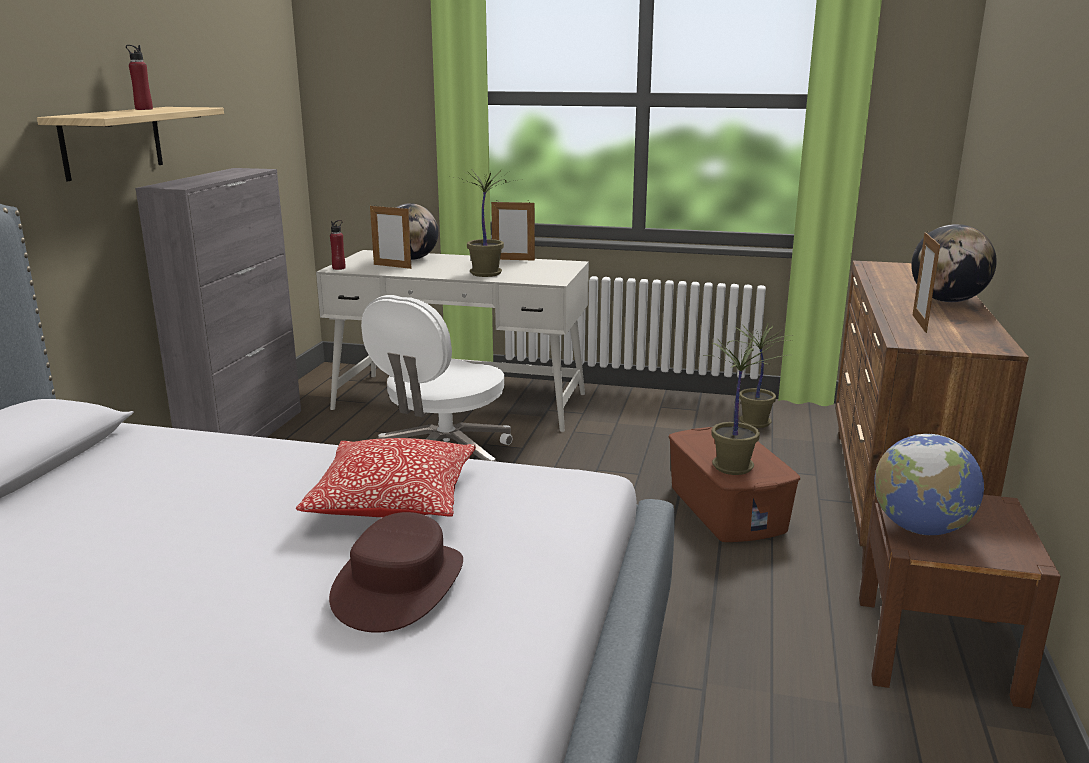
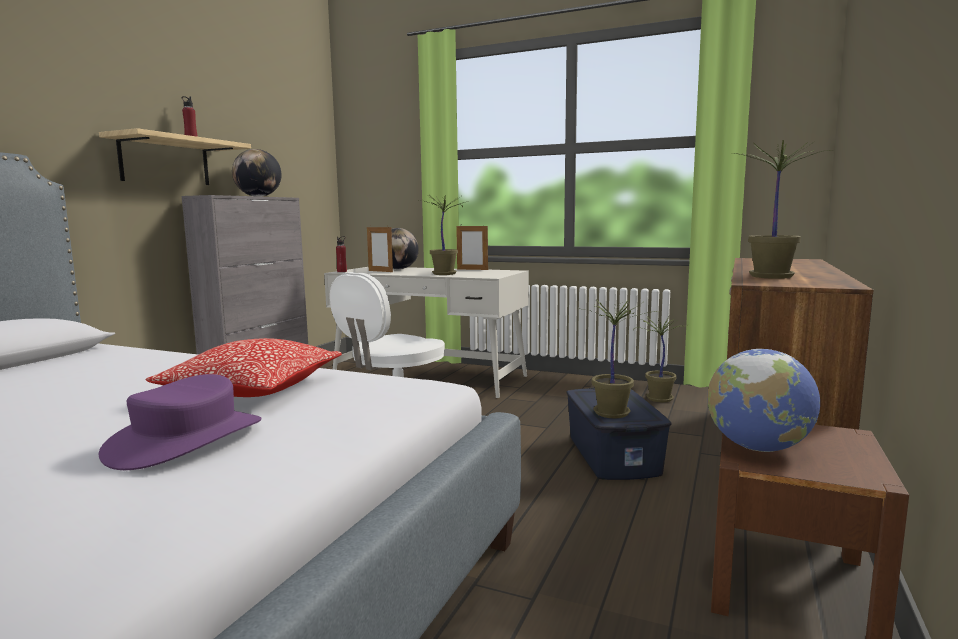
camera: 10 degrees right, 10 degrees down
brown hat [329,512,463,633] -> purple hat [99,374,261,470]
brown storage box [669,427,800,542] -> blue storage box [566,388,671,480]
globe [911,224,997,302] -> globe moved to [232,149,282,197]
picture frame [913,231,940,333] -> potted plant [733,140,829,279]

